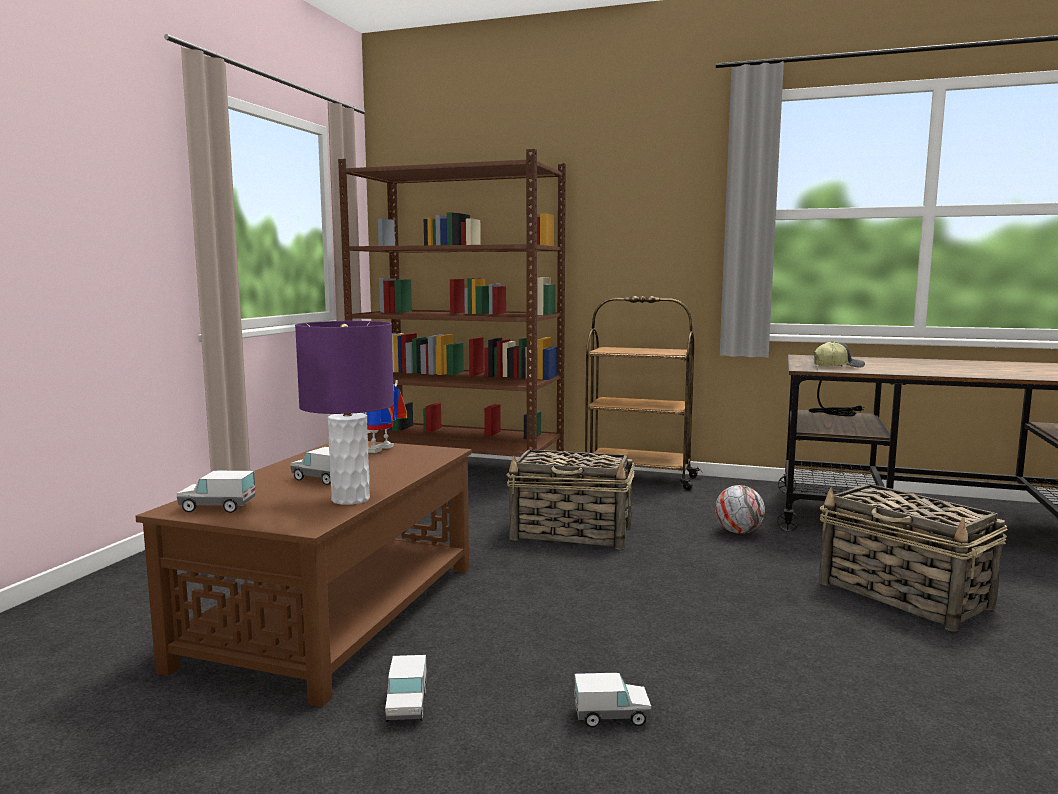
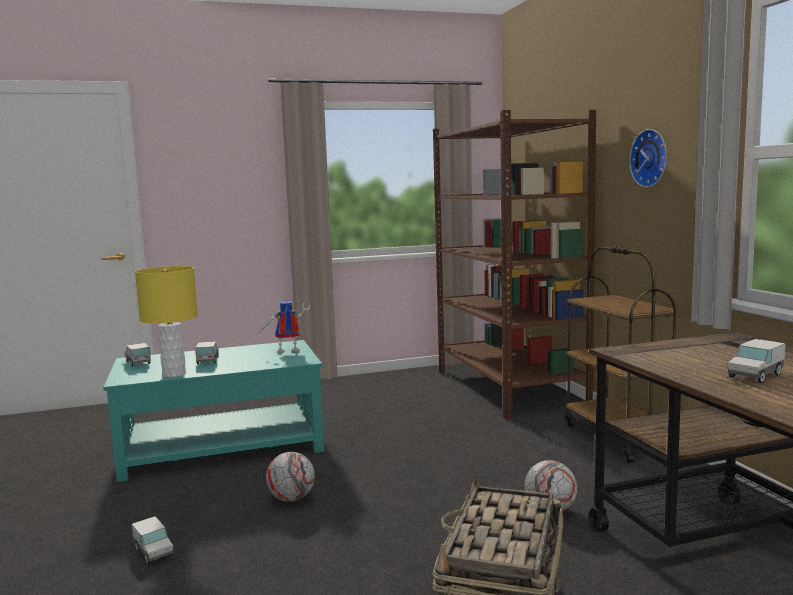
camera: 55 degrees right, 0 degrees up
brown coffee table [136,441,472,707] -> turquoise coffee table [103,340,324,482]
purple table lamp [295,321,394,505] -> yellow table lamp [135,266,198,377]
toy truck [385,655,426,722] -> toy truck moved to [728,339,786,383]
basket [506,449,635,550] -> none
cap [814,341,865,368] -> none
none -> football [266,452,315,502]
none -> wall clock [629,129,667,188]

